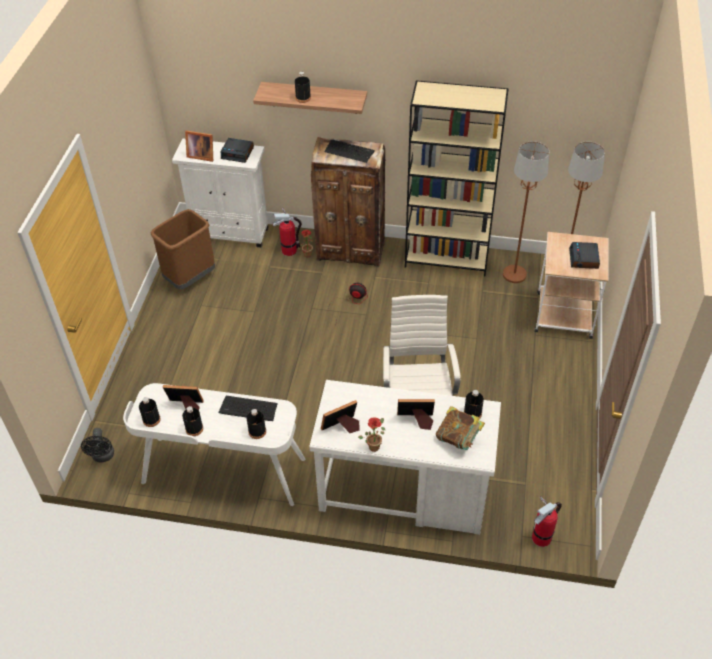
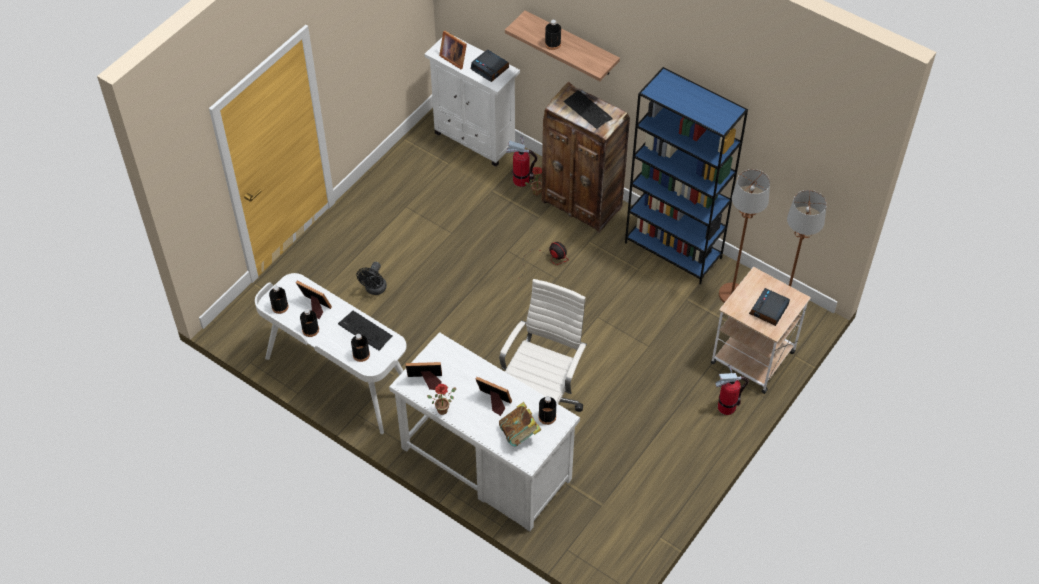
camera: 25 degrees right, 5 degrees up
black fan [81,428,114,462] -> black fan moved to [357,262,387,295]
brown trash can [151,209,215,290] -> none
beige bookcase [405,80,509,276] -> blue bookcase [625,67,748,285]
fire extinguisher [532,497,562,547] -> fire extinguisher moved to [715,365,749,415]

